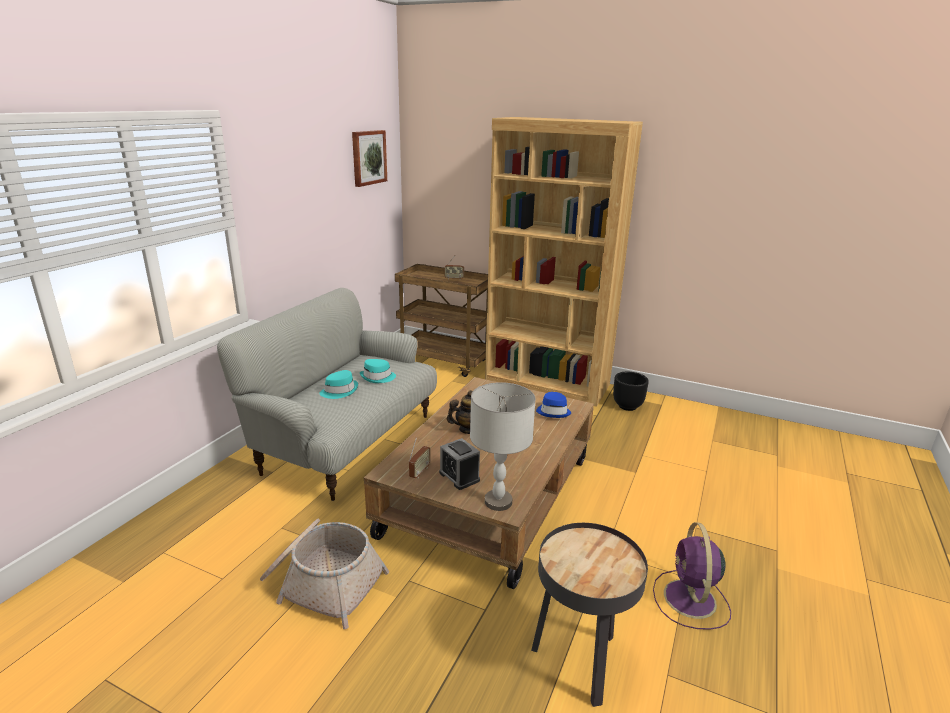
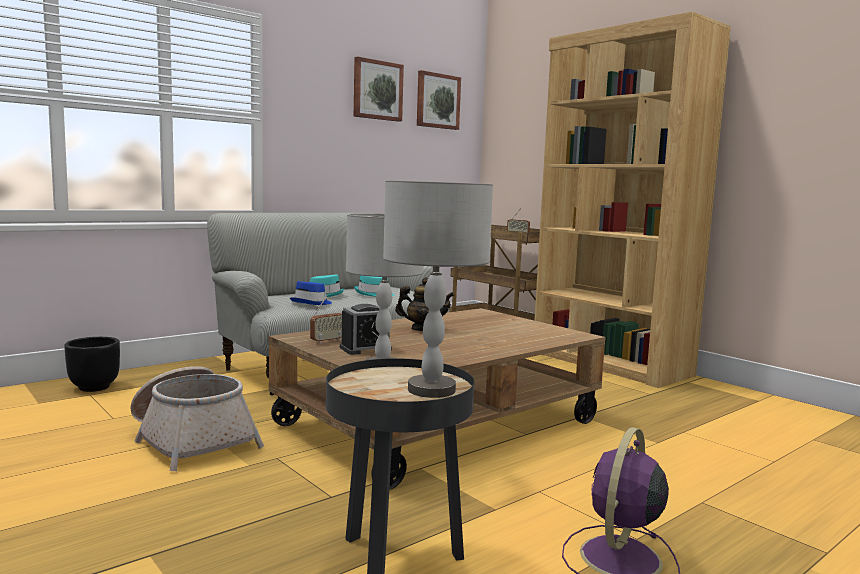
camera: 25 degrees right, 15 degrees down
alarm clock [439,438,480,490] -> alarm clock turned 105 degrees counterclockwise [340,304,392,355]
blue hat [536,392,571,418] -> blue hat moved to [290,281,332,305]
black planter [613,372,649,411] -> black planter moved to [64,337,120,392]
none -> picture [354,57,404,122]
none -> grey table lamp [383,180,493,398]

